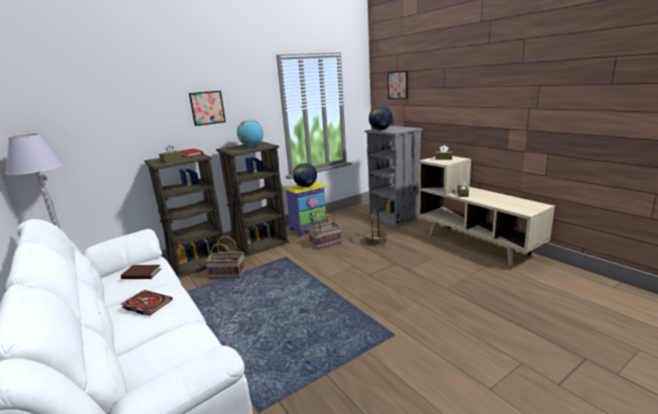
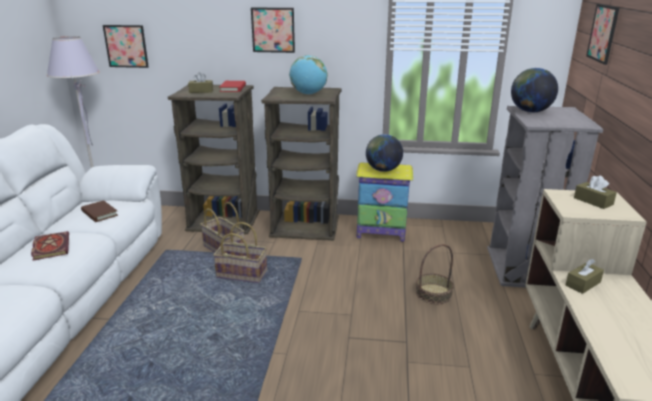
camera: 40 degrees right, 5 degrees up
basket [308,210,342,249] -> basket moved to [213,222,267,283]
none -> picture [103,25,149,68]

